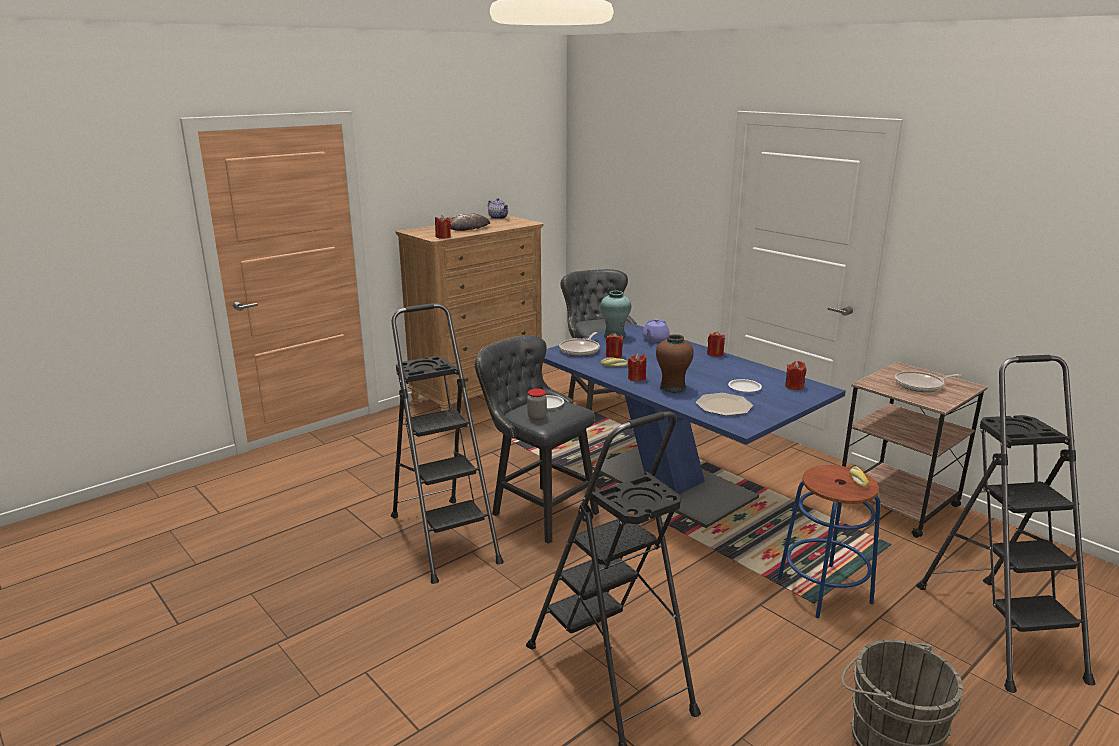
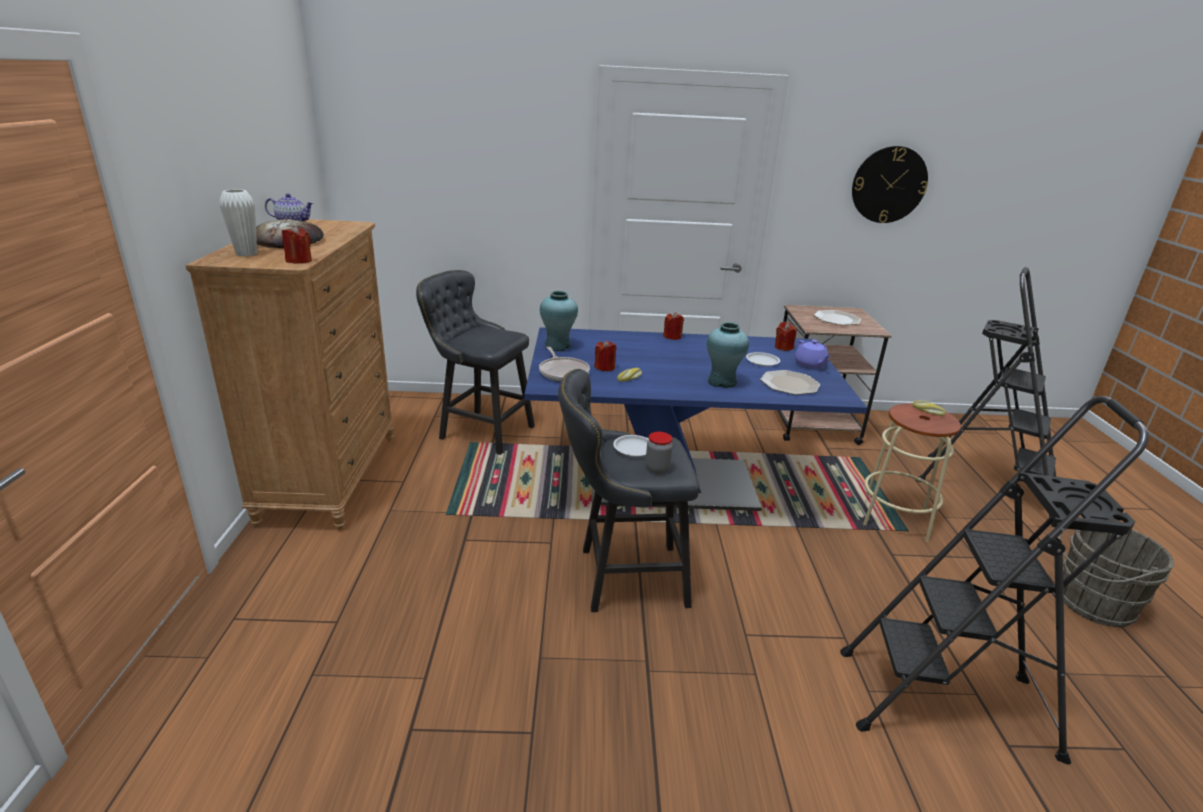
camera: 50 degrees left, 5 degrees up
step ladder [391,303,504,584] -> none
red candle [628,354,646,381] -> none
purple teapot [642,319,670,342] -> purple teapot moved to [795,340,831,369]
brown vase [656,334,694,393] -> turquoise vase [707,322,749,388]
blue stool [778,465,880,618] -> beige stool [863,403,961,542]
frying pan [895,371,962,392] -> plate [814,310,861,325]
none -> white vase [219,189,257,256]
none -> wall clock [852,146,928,223]

